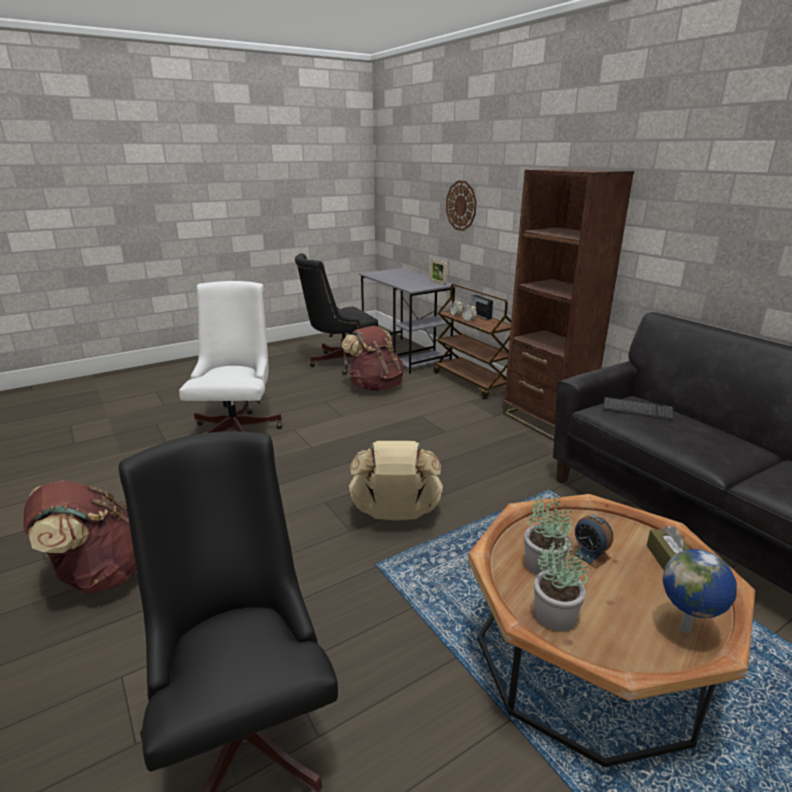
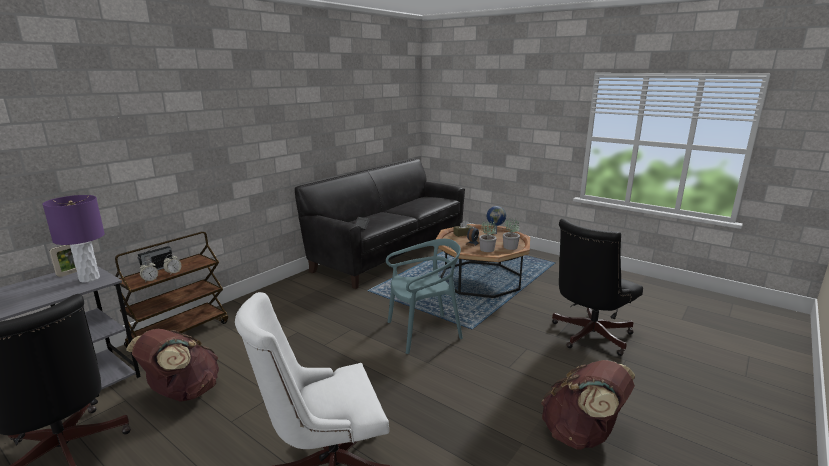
camera: 110 degrees left, 5 degrees down
beige backpack [349,441,443,520] -> turquoise chair [386,239,463,354]
wall clock [446,180,477,231] -> none
brown bookcase [503,169,634,441] -> none
none -> purple table lamp [43,195,105,283]

